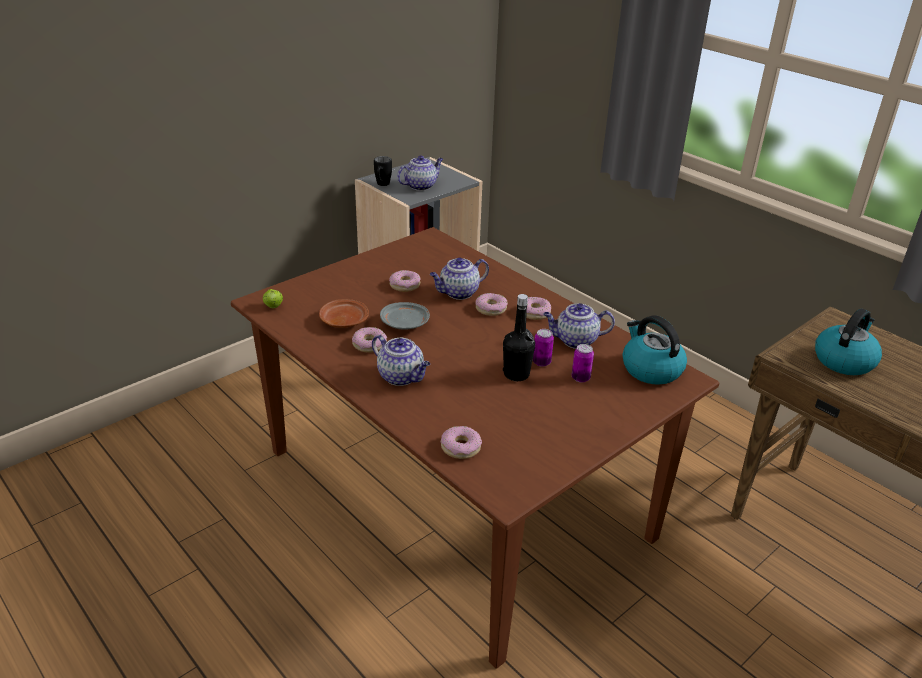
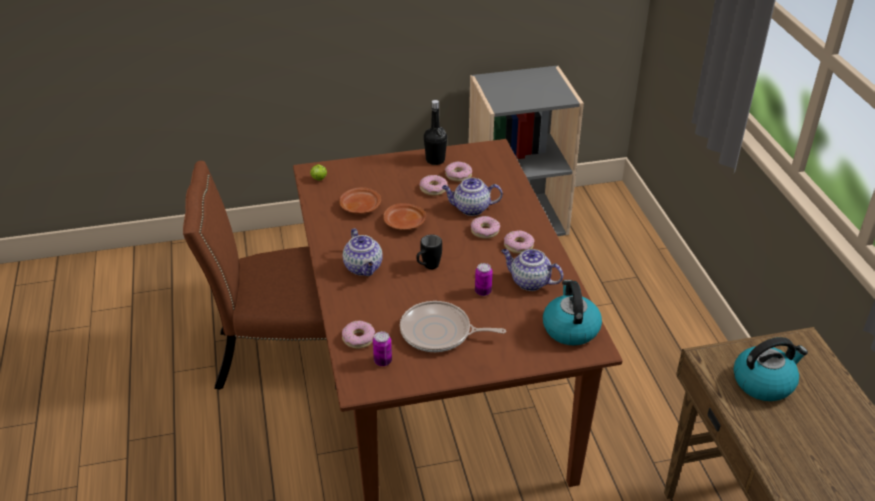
camera: 30 degrees right, 5 degrees up
donut [352,327,387,353] -> donut moved to [445,161,472,182]
black mug [374,156,392,186] -> black mug moved to [416,234,442,269]
grey plate [380,302,430,330] -> brown plate [383,203,426,230]
teapot [397,155,443,191] -> none
black bottle [503,294,535,381] -> black bottle moved to [424,100,447,165]
can [572,344,594,383] -> can moved to [373,331,392,366]
none -> brown chair [183,161,336,390]
none -> frying pan [400,301,506,352]

